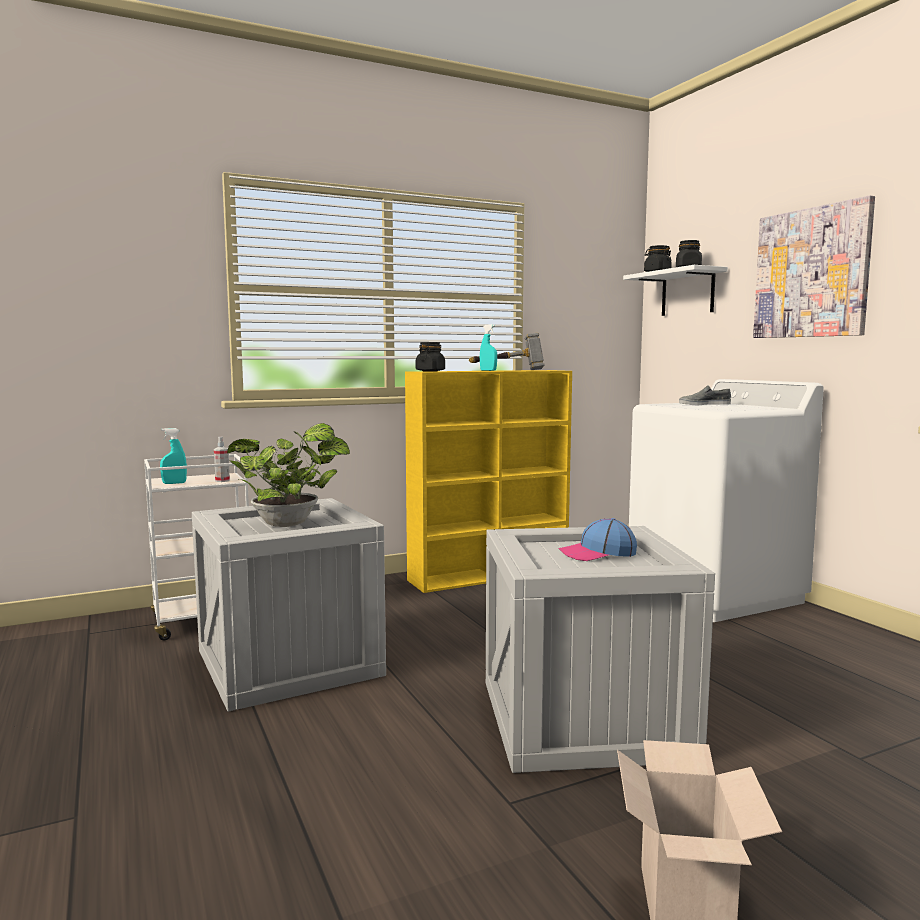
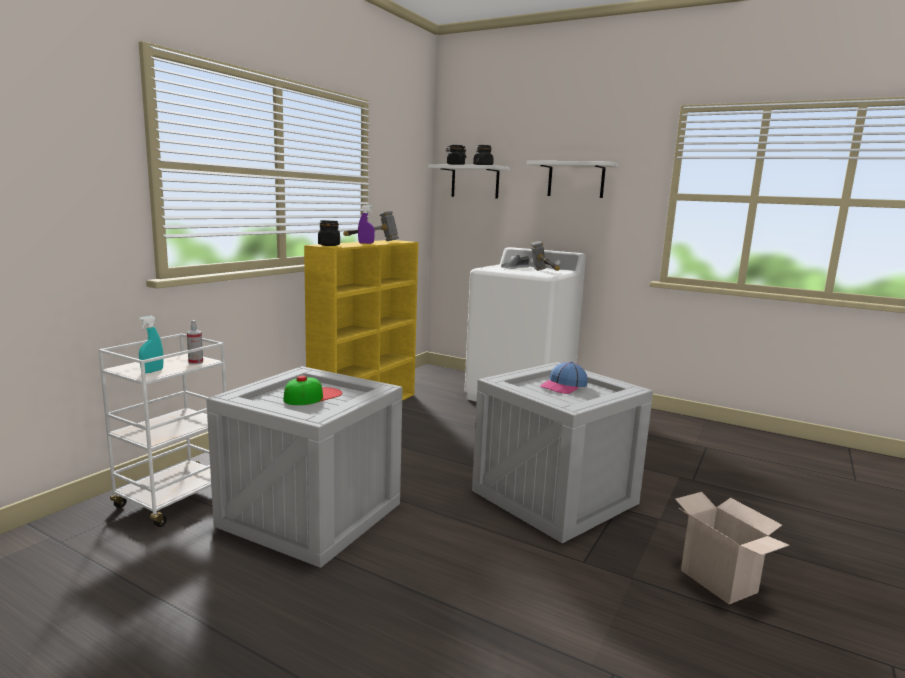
camera: 35 degrees left, 5 degrees up
potted plant [227,423,350,527] -> cap [283,375,342,405]
turquoise spray bottle [480,324,497,371] -> purple spray bottle [358,205,375,244]
picture [753,195,875,338] -> white shelf [526,161,618,198]
none -> hammer [531,241,560,271]

